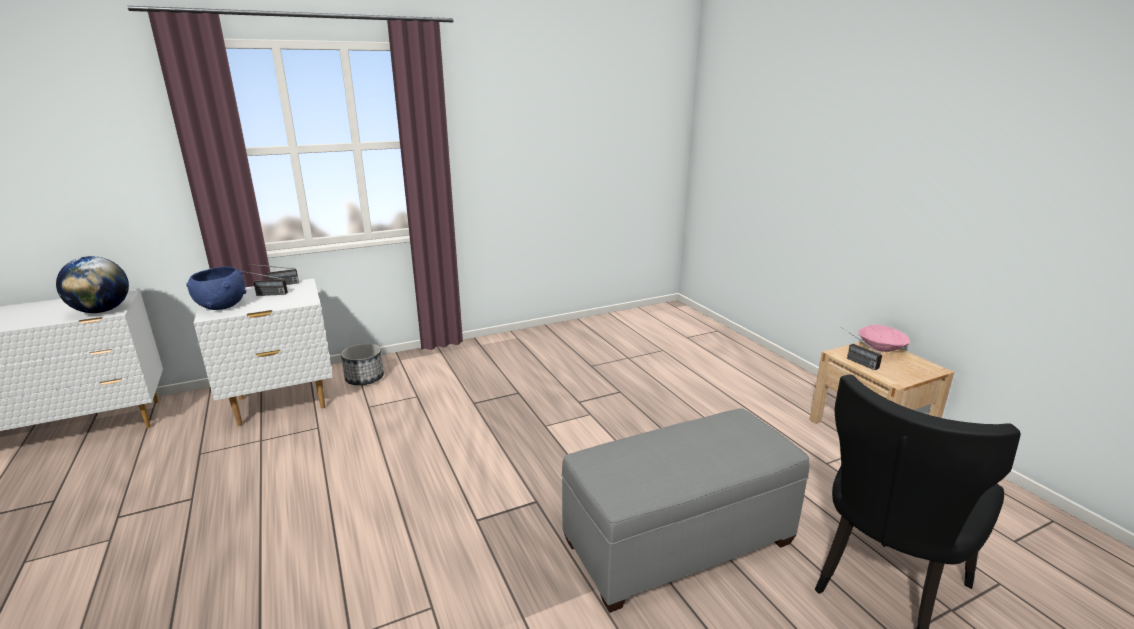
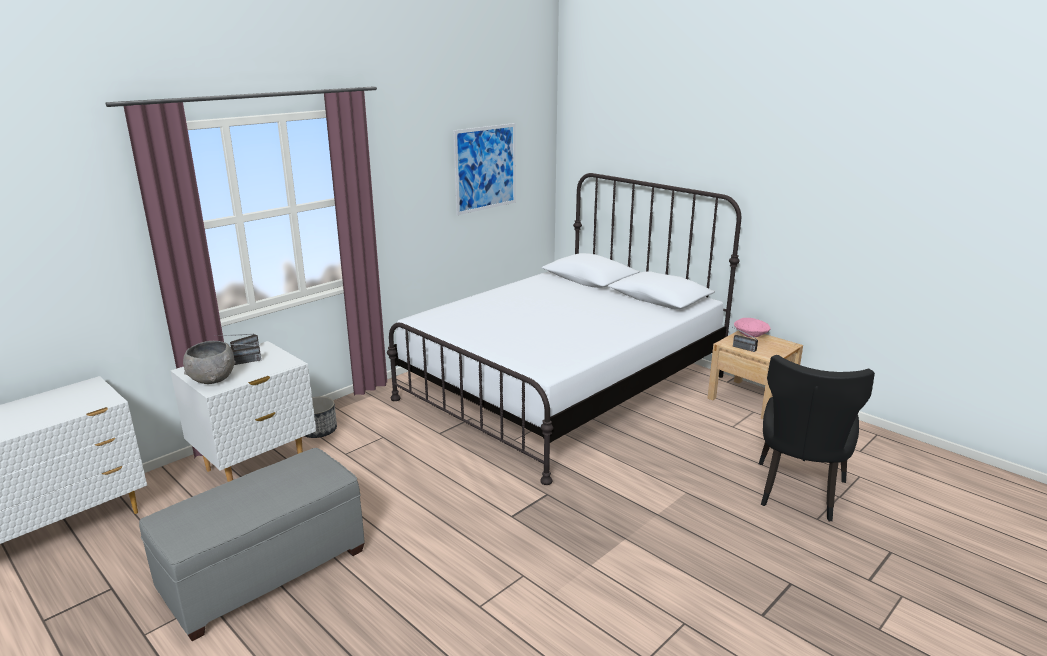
camera: 20 degrees left, 0 degrees up
globe [56,256,129,313] -> none
blue bowl [186,266,246,310] -> grey bowl [183,341,236,384]
grey ottoman [561,409,809,613] -> grey ottoman moved to [139,448,364,641]
none -> white bed [387,173,741,485]
none -> picture [453,123,516,215]

